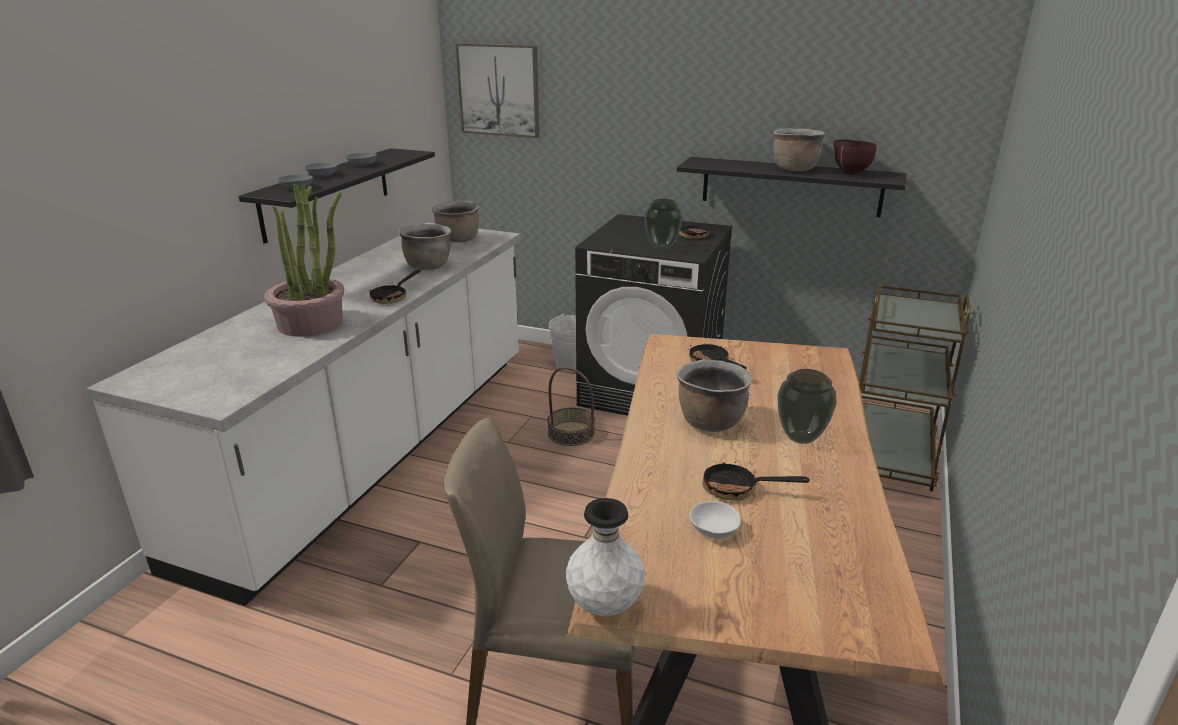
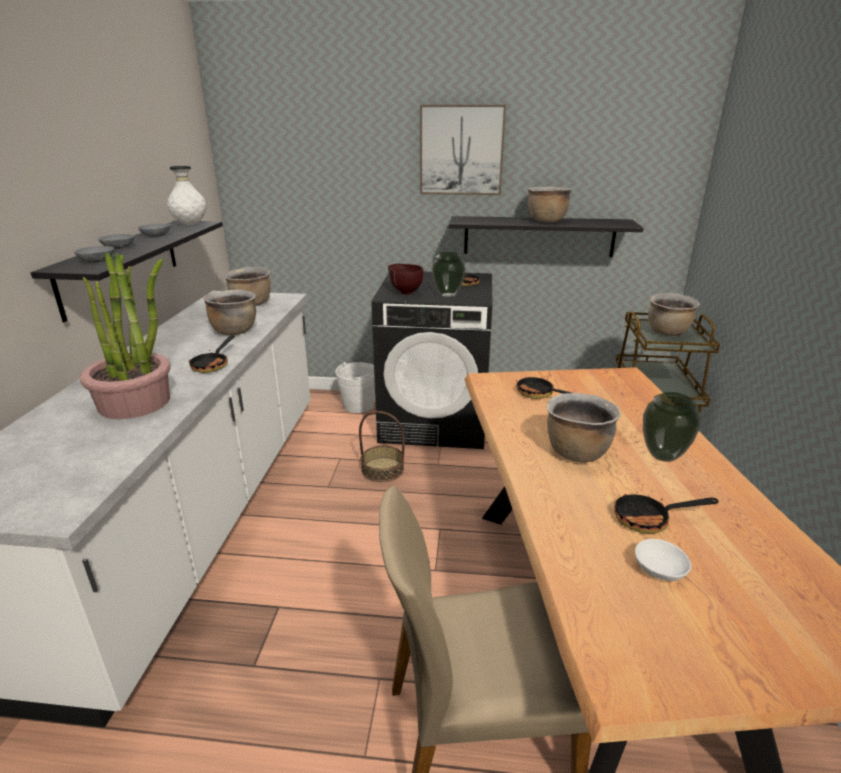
camera: 15 degrees left, 0 degrees up
picture [455,43,539,138] -> picture moved to [420,105,506,195]
white vase [565,498,645,616] -> white vase moved to [167,166,206,225]
brown bowl [833,139,877,175] -> brown bowl moved to [388,264,423,294]
none -> brown cooking pot [648,293,700,336]

